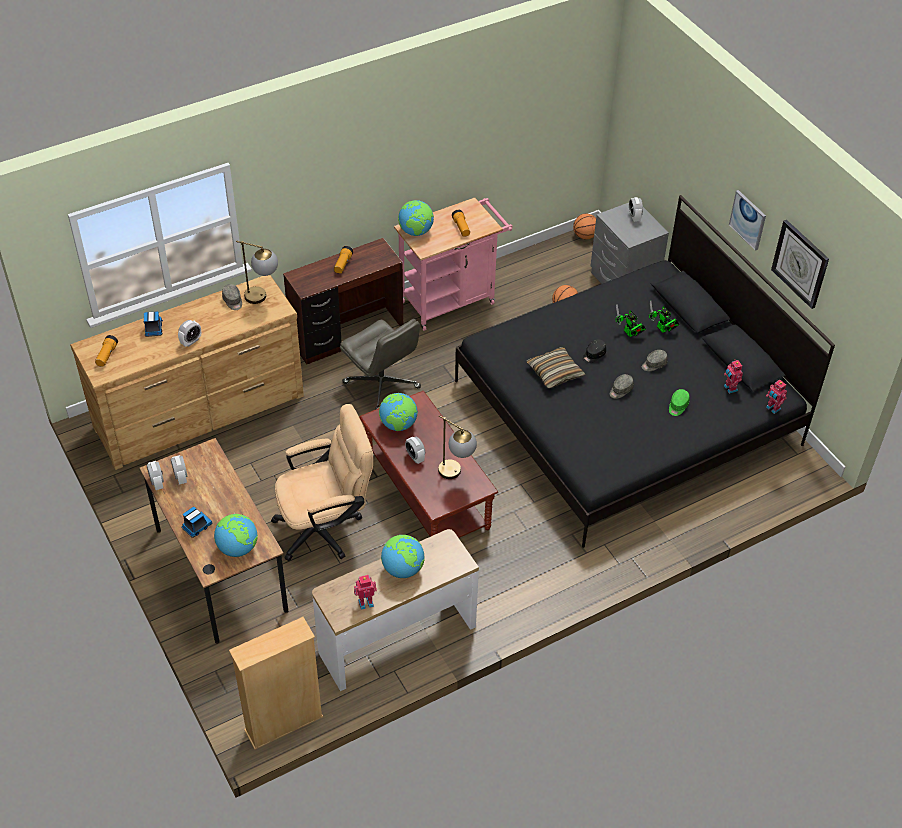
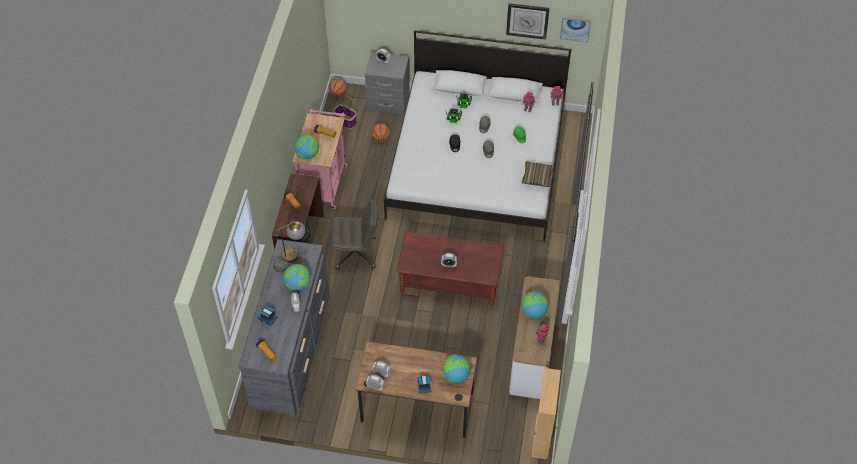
camera: 50 degrees left, 5 degrees up
brown dresser [70,275,304,470] -> grey dresser [239,239,330,417]
beige office chair [271,404,373,561] -> none
globe [379,393,418,431] -> globe moved to [283,264,310,291]
table lamp [438,415,477,479] -> none
black bed [455,195,835,548] -> white bed [384,30,571,241]
pillow [526,347,586,389] -> pillow moved to [522,161,554,187]
picture [729,190,766,251] -> picture moved to [560,17,591,42]
none -> basket [333,95,357,129]

